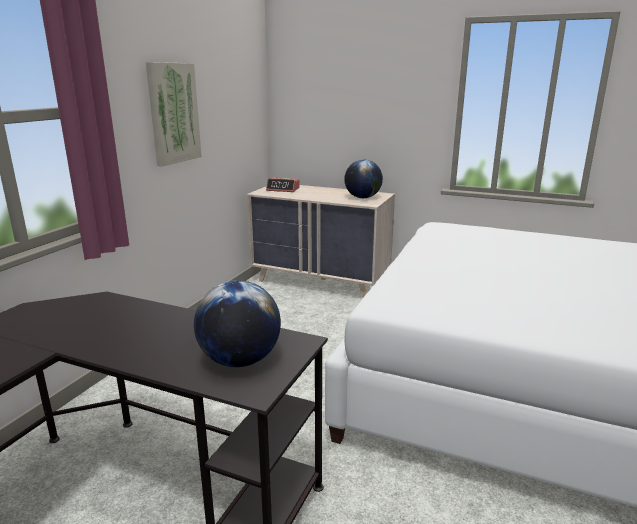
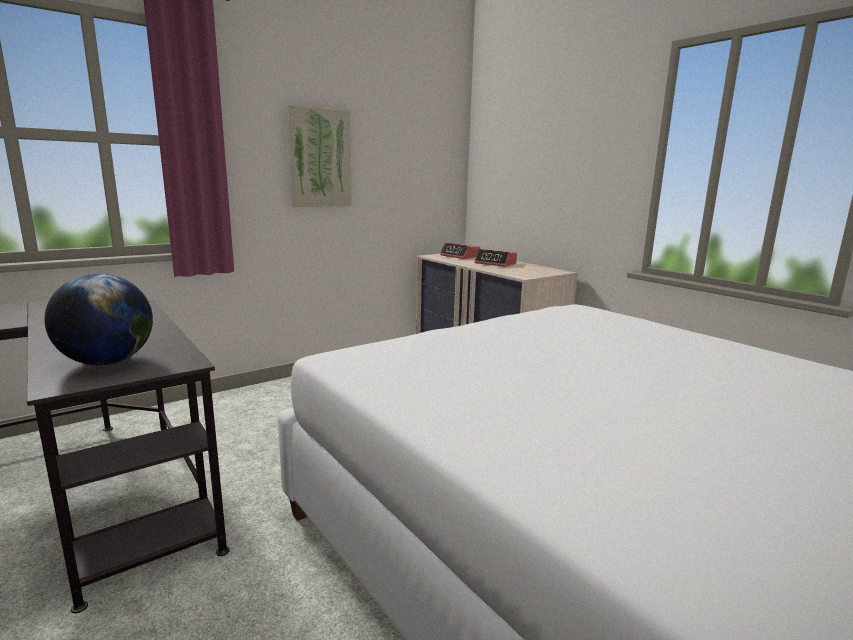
camera: 30 degrees right, 5 degrees down
globe [344,160,383,198] -> none
none -> alarm clock [474,249,517,267]

